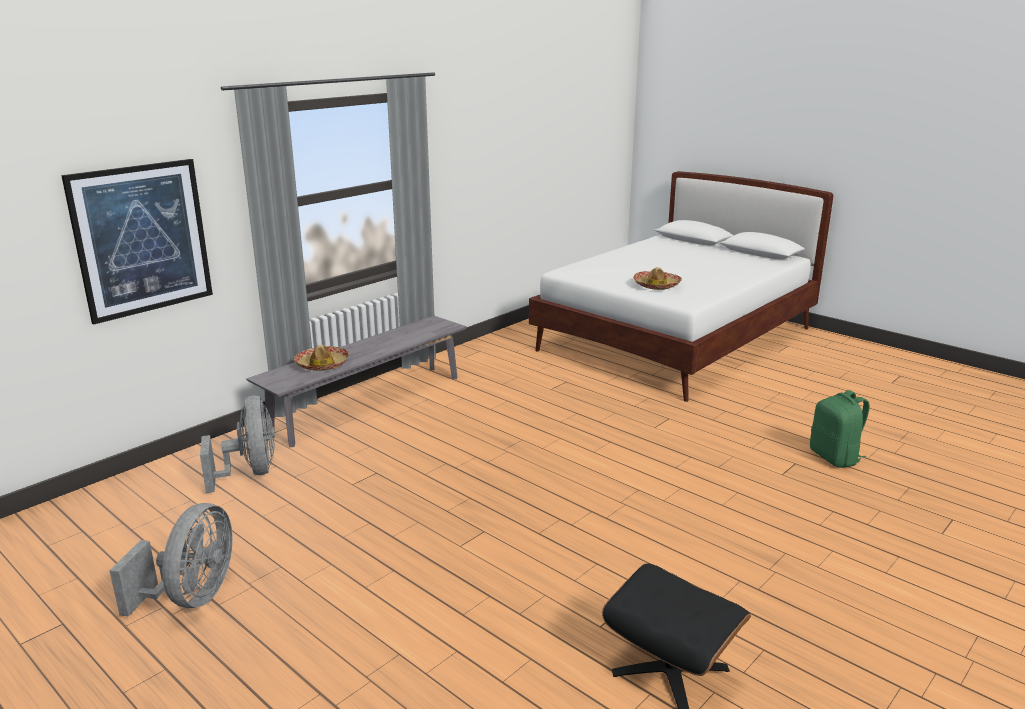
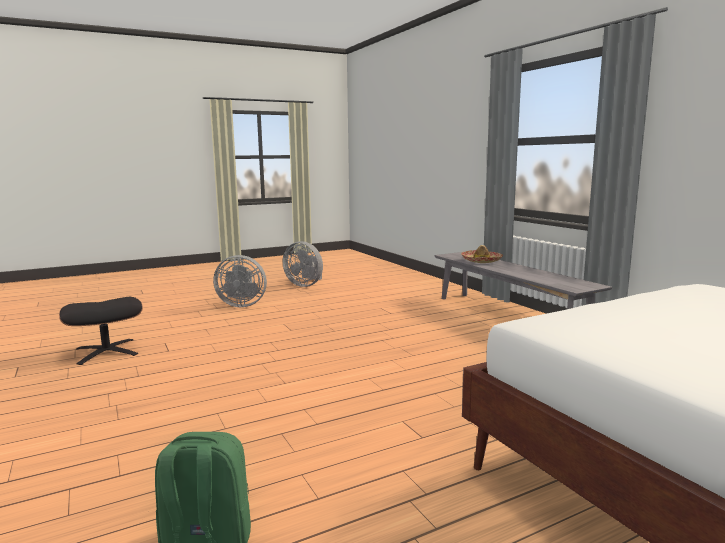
camera: 110 degrees right, 10 degrees down
picture [61,159,213,324] -> none
grey fan [200,396,275,493] -> grey fan moved to [213,255,267,307]
hat [633,267,682,290] -> none

